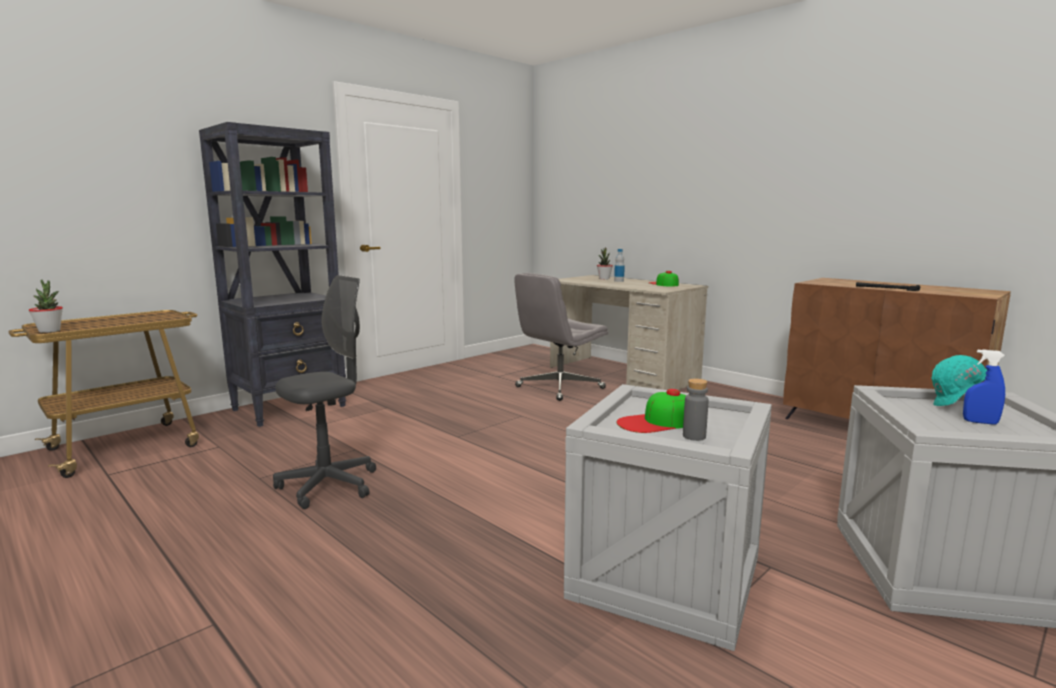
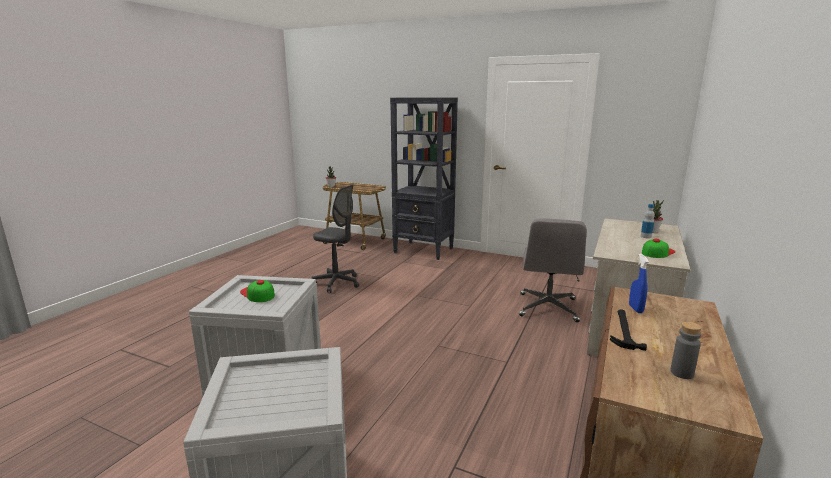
camera: 70 degrees right, 5 degrees up
grey office chair [514,273,608,401] -> grey office chair turned 105 degrees counterclockwise [519,218,587,322]
grey bottle [683,378,709,441] -> grey bottle moved to [670,322,701,379]
turquoise hard hat [931,355,987,406] -> none
blue spray bottle [963,349,1005,425] -> blue spray bottle moved to [629,254,649,313]

